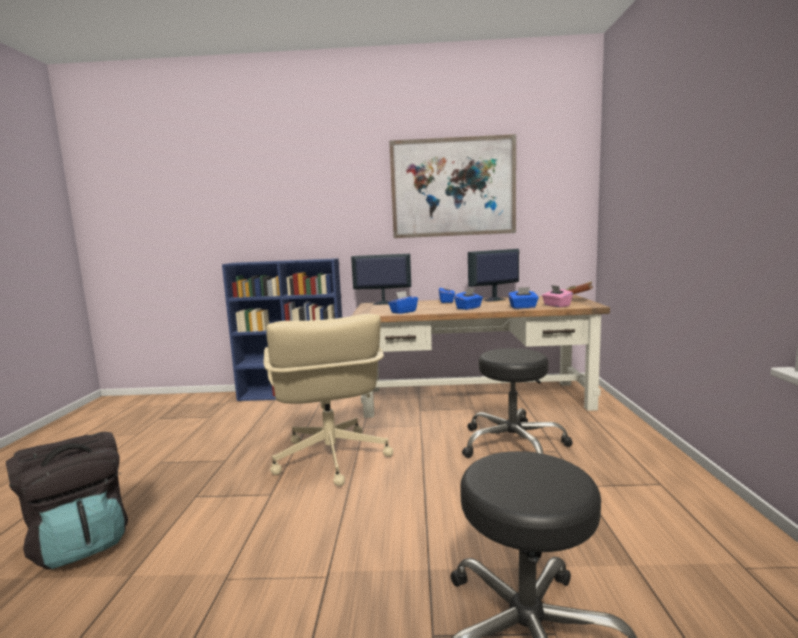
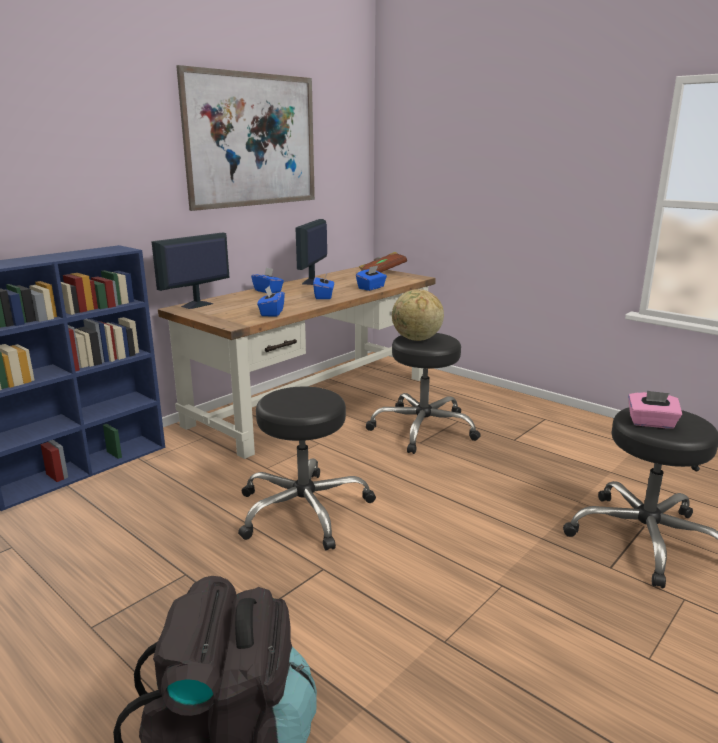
camera: 50 degrees left, 10 degrees up
beige office chair [264,314,393,486] -> black stool [238,386,376,551]
pink tissue box [542,285,573,307] -> pink tissue box moved to [628,390,682,429]
none -> globe [392,289,444,341]

